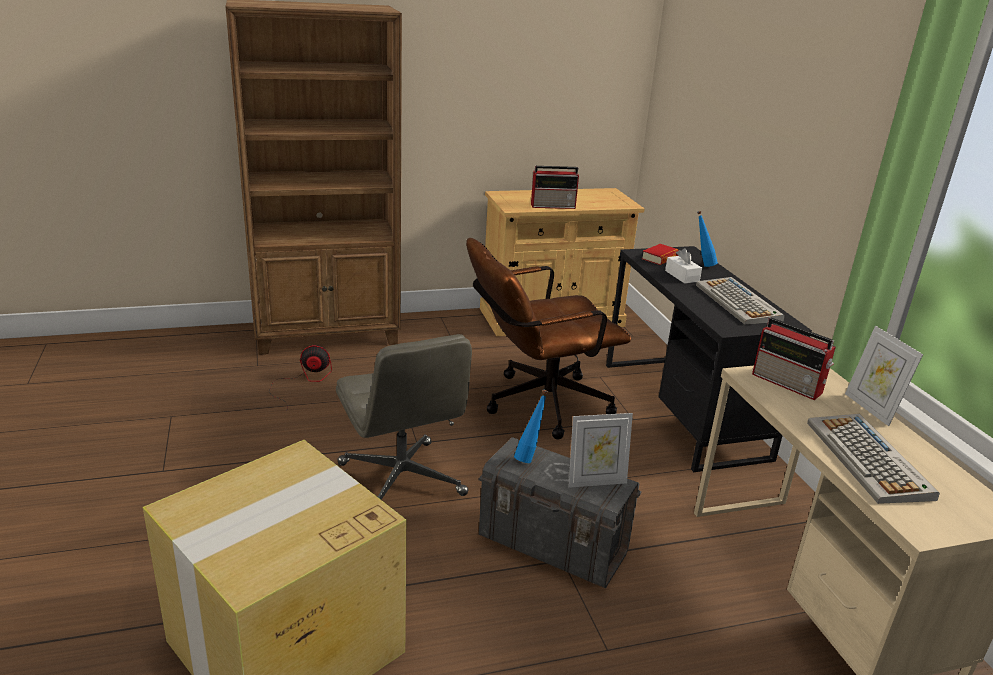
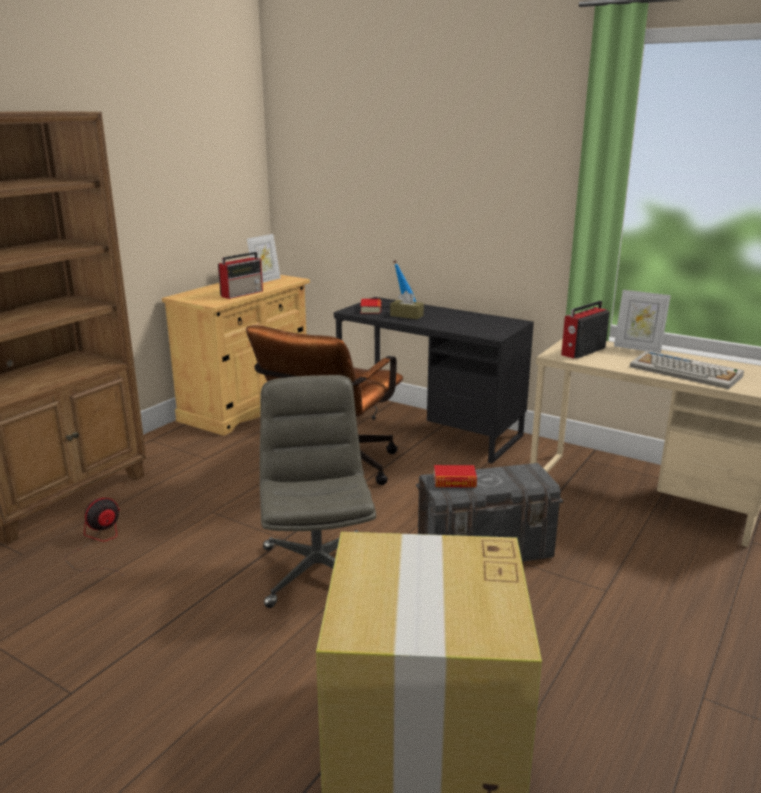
camera: 40 degrees left, 5 degrees down
grey office chair [336,334,472,499] -> grey office chair turned 120 degrees counterclockwise [260,375,376,608]
blue bottle [514,390,548,463] -> book [434,465,477,487]
picture frame [569,413,633,488] -> picture frame moved to [247,234,281,283]
white tissue box [665,248,702,283] -> brown tissue box [390,291,424,319]
keyboard [696,277,785,325] -> none
radio [752,317,836,400] -> radio turned 135 degrees clockwise [561,301,610,359]

